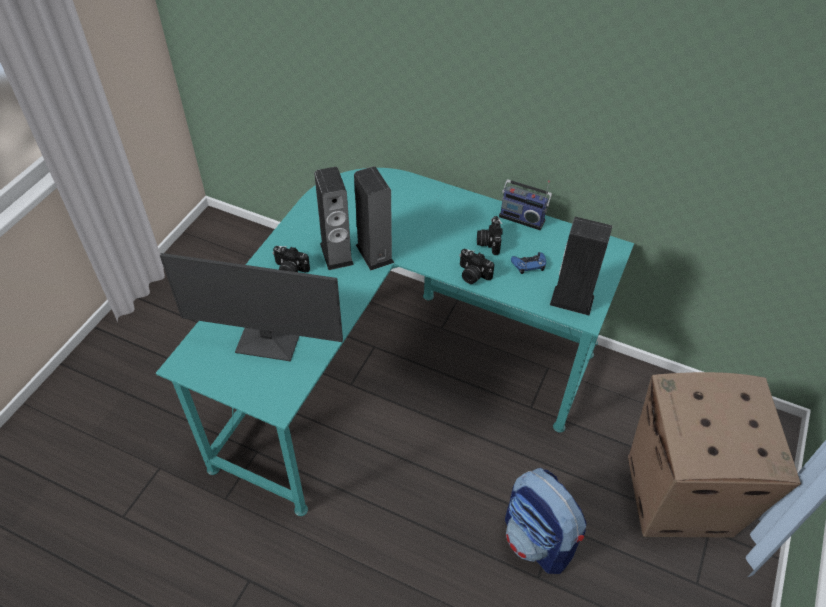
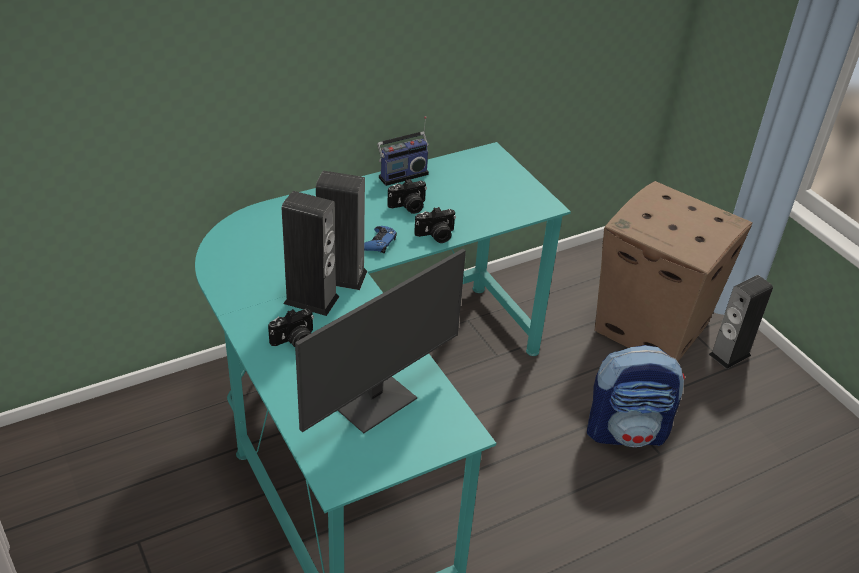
camera: 55 degrees left, 10 degrees down
camera [477,216,503,255] -> camera turned 60 degrees counterclockwise [387,179,427,214]
blue game controller [511,252,546,274] -> blue game controller moved to [364,226,397,253]
speaker [550,217,613,316] -> speaker moved to [709,275,773,369]

